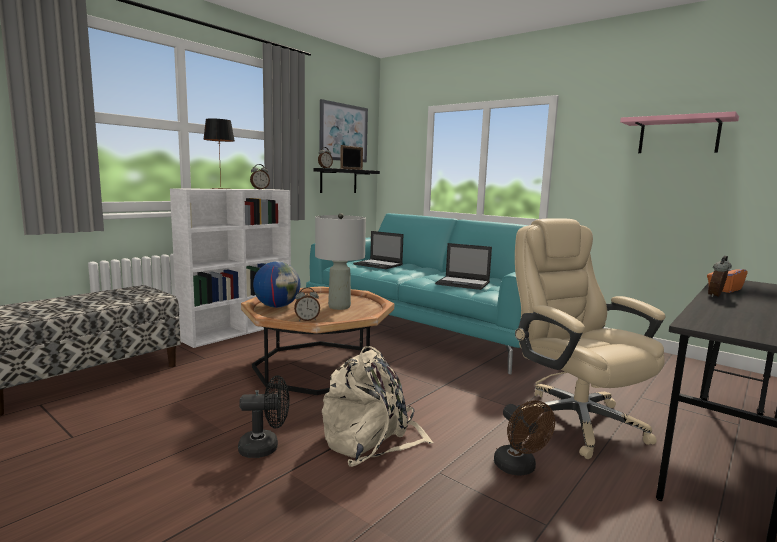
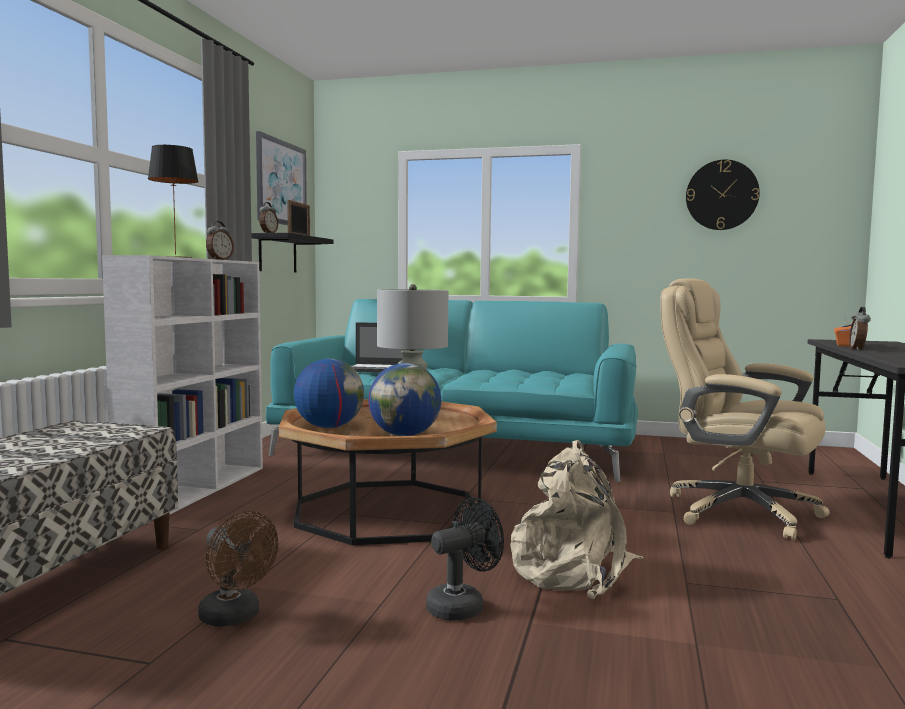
camera: 25 degrees left, 5 degrees down
alarm clock [294,287,320,321] -> globe [368,363,441,436]
laptop [435,243,492,290] -> none
brown fan [494,400,555,476] -> brown fan moved to [198,511,278,627]
pink shelf [620,111,739,153] -> wall clock [686,160,760,230]

